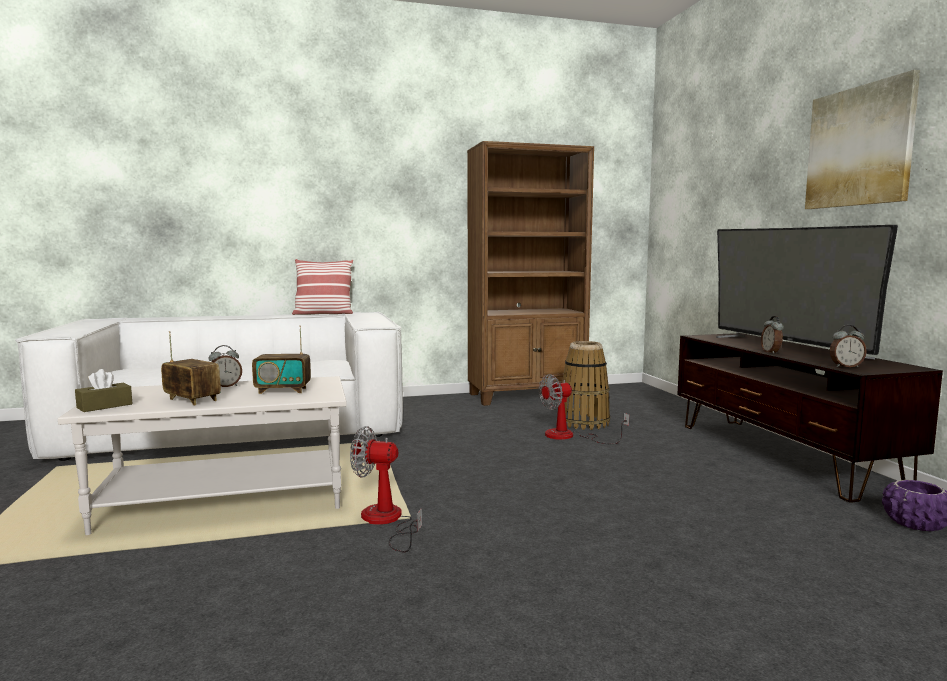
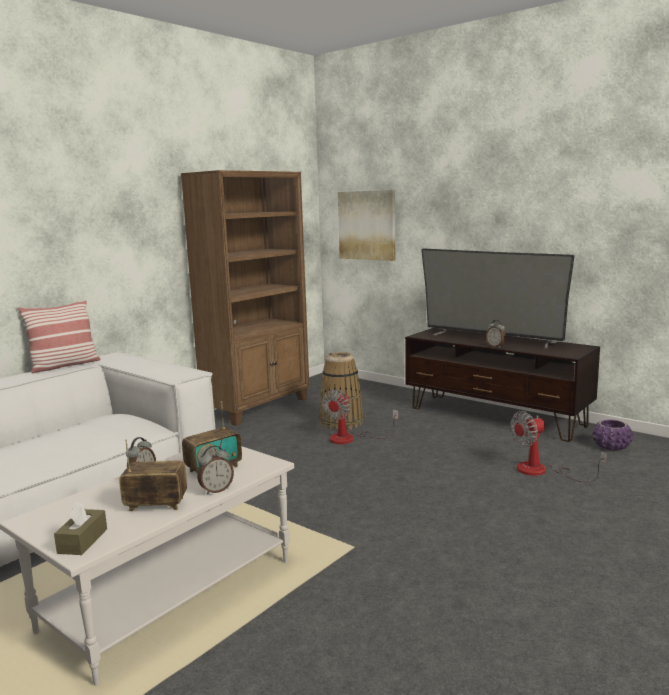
camera: 35 degrees left, 5 degrees up
fan [350,426,422,553] -> fan moved to [510,411,607,482]
picture [805,70,920,209] -> picture moved to [338,190,395,261]
alarm clock [830,325,867,367] -> alarm clock moved to [197,446,234,495]

